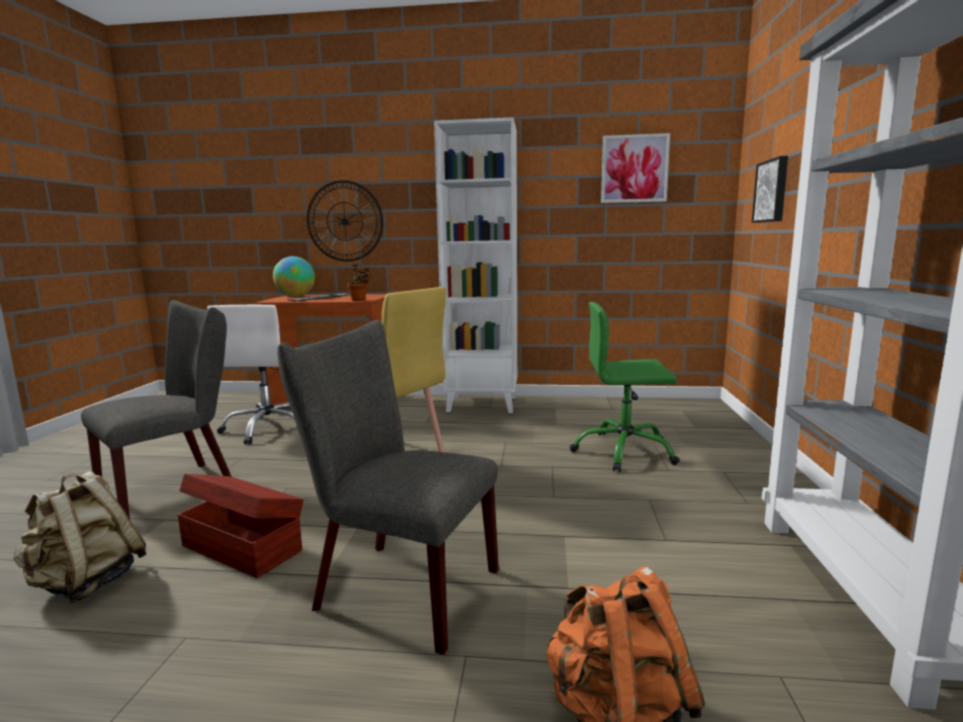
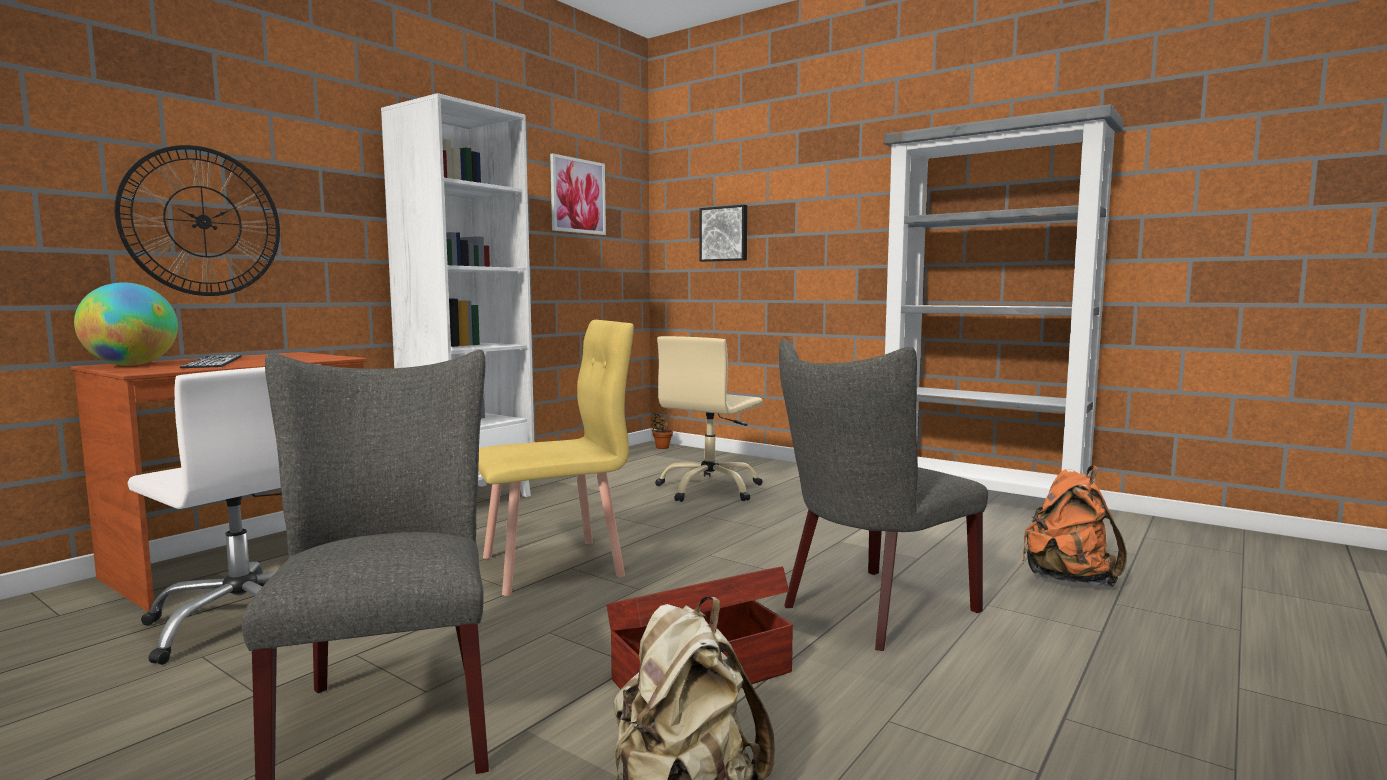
camera: 60 degrees left, 5 degrees down
potted plant [347,264,370,301] -> potted plant moved to [651,412,673,449]
green office chair [570,302,680,472] -> beige office chair [655,336,763,502]

